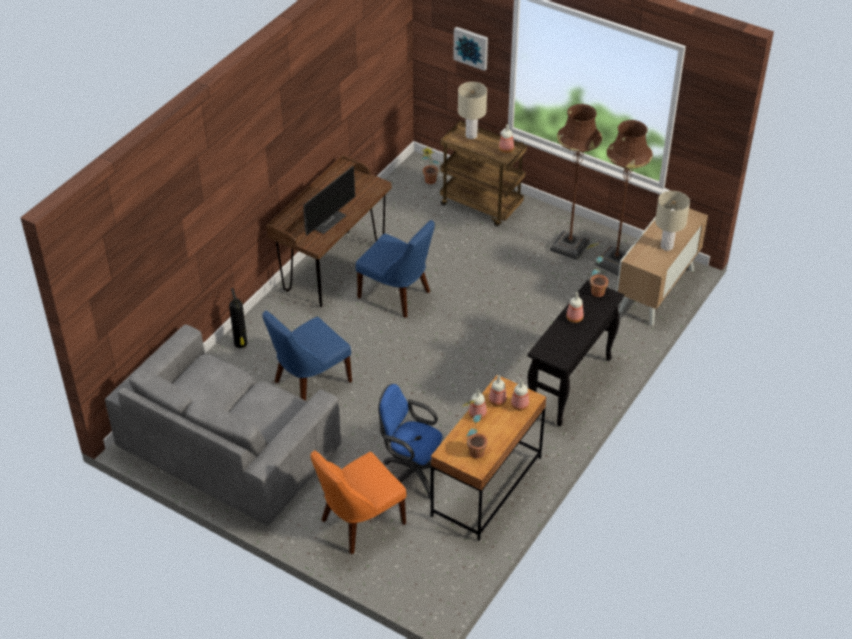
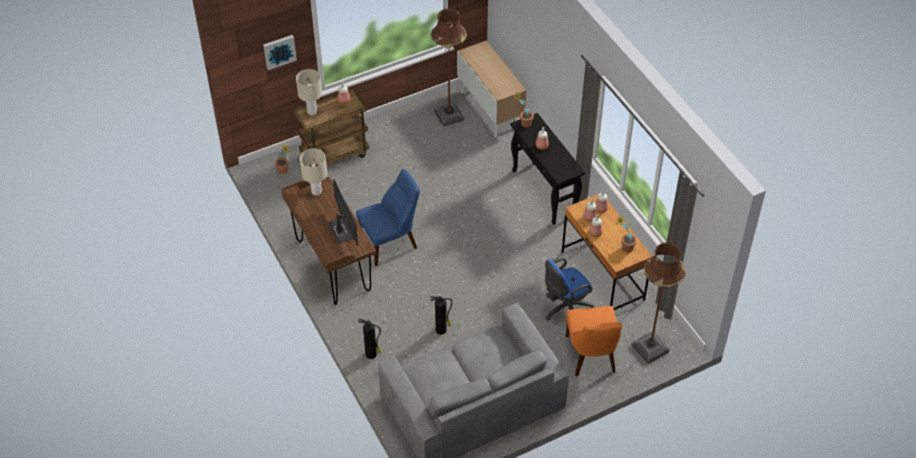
camera: 60 degrees left, 5 degrees up
blue chair [262,311,352,401] -> fire extinguisher [431,296,452,334]
brown floor lamp [550,104,603,260] -> brown floor lamp moved to [631,242,686,364]
beige table lamp [655,191,690,251] -> beige table lamp moved to [300,149,327,196]

